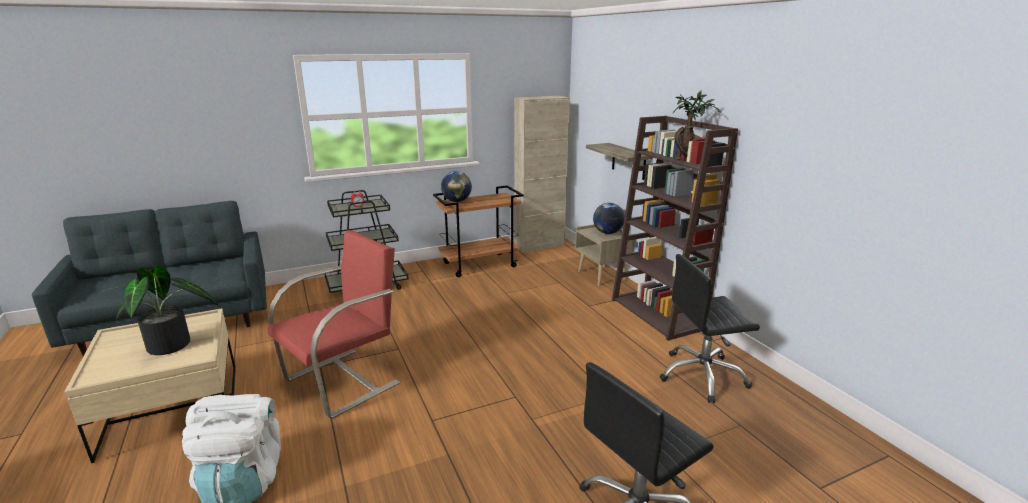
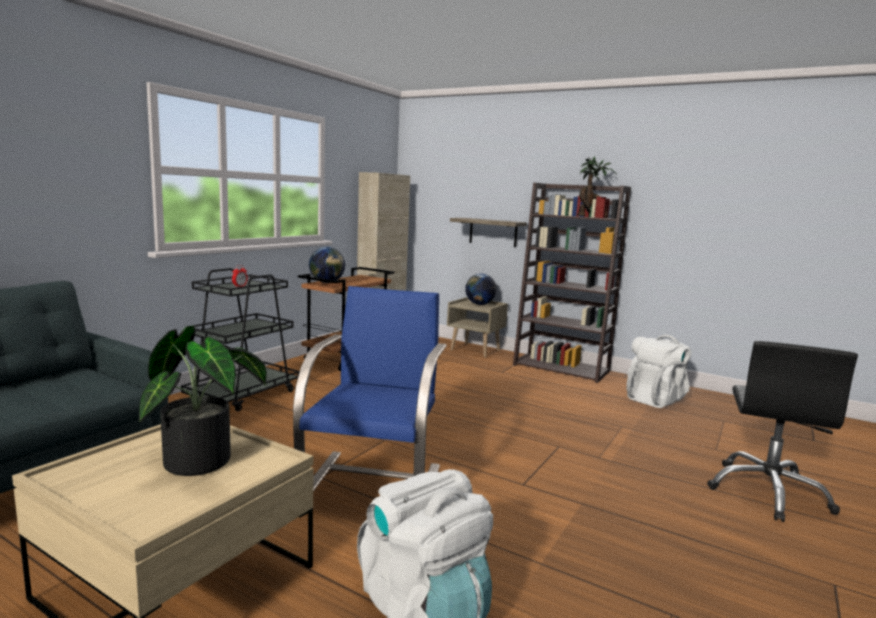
camera: 35 degrees left, 10 degrees down
red armchair [267,230,400,419] -> blue armchair [293,286,447,491]
black office chair [659,254,760,403] -> white backpack [626,335,691,408]

